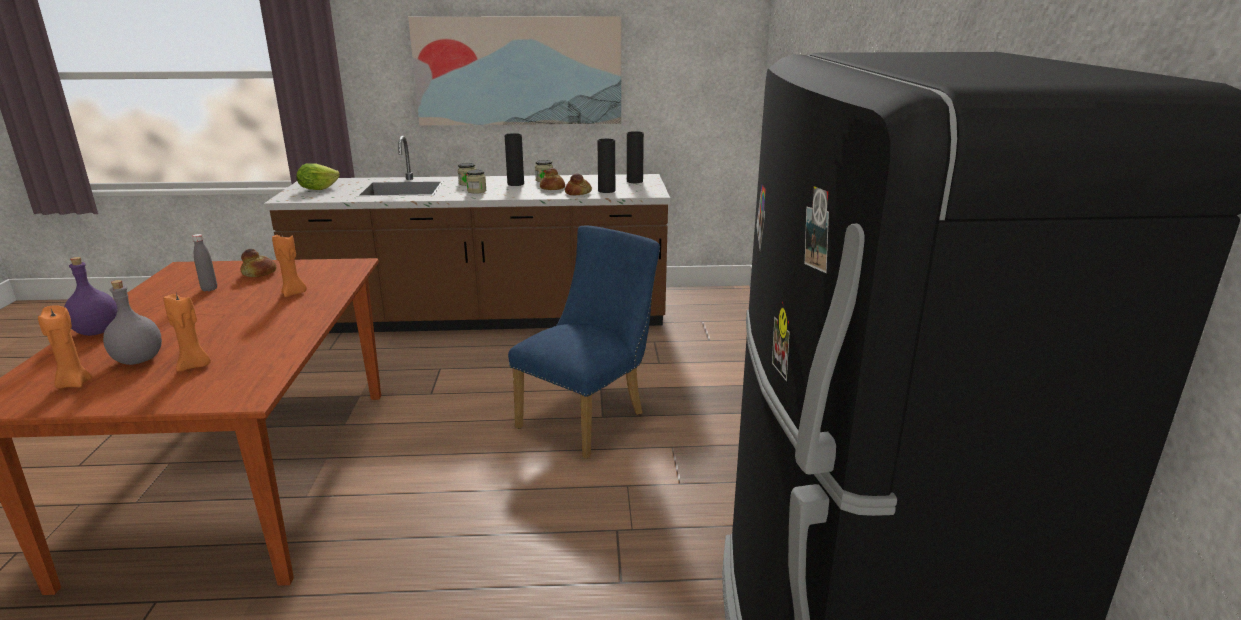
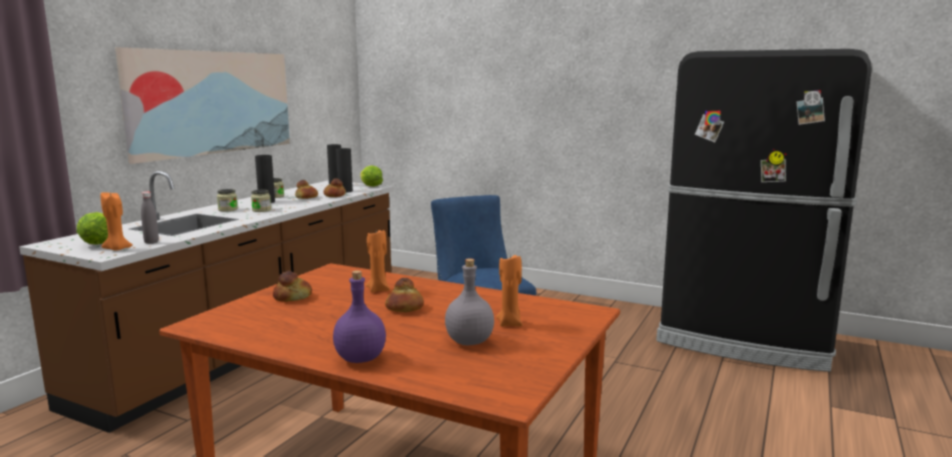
camera: 60 degrees left, 10 degrees down
orange candle [38,305,92,389] -> orange candle moved to [101,192,133,250]
grey bottle [192,234,217,291] -> grey bottle moved to [141,192,159,244]
none -> lettuce [360,166,383,187]
none -> bread [385,278,424,312]

